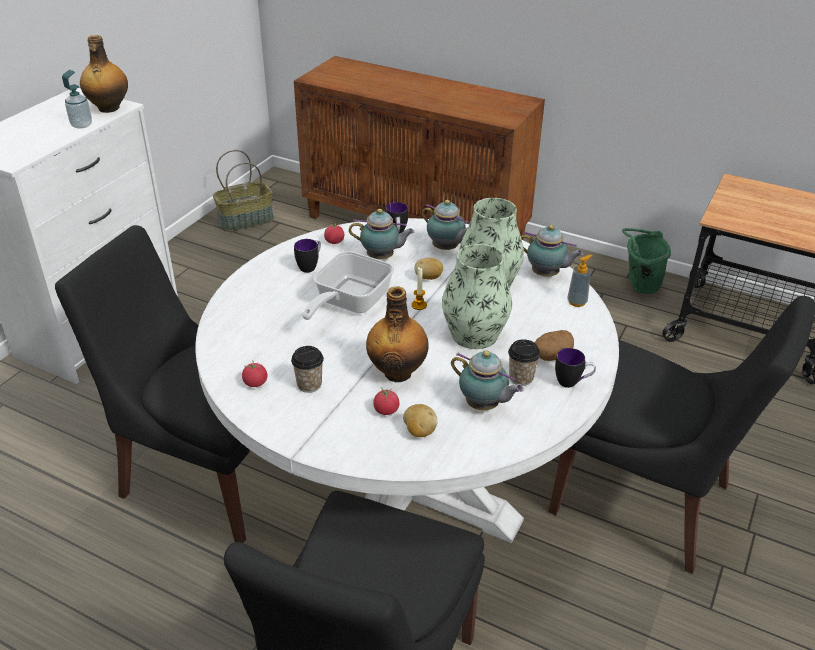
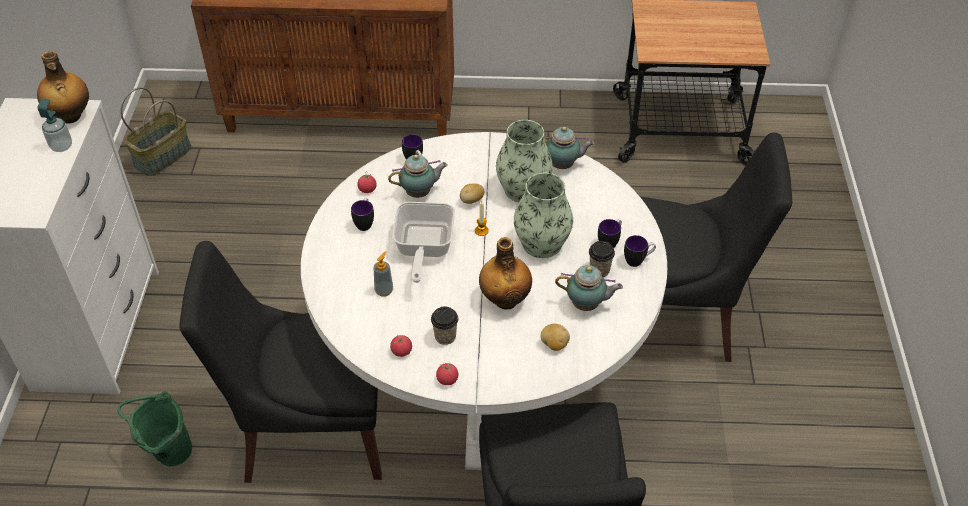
camera: 25 degrees left, 10 degrees up
tomato [373,387,399,415] -> tomato moved to [436,362,458,385]
teapot [422,200,468,250] -> none
potato [534,330,574,361] -> mug [598,219,622,248]
soap dispenser [567,255,593,307] -> soap dispenser moved to [374,251,393,297]
green bucket [622,228,671,294] -> green bucket moved to [117,391,192,467]

